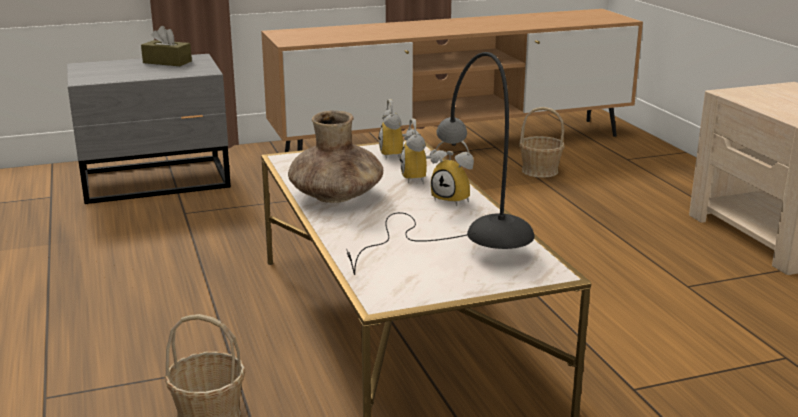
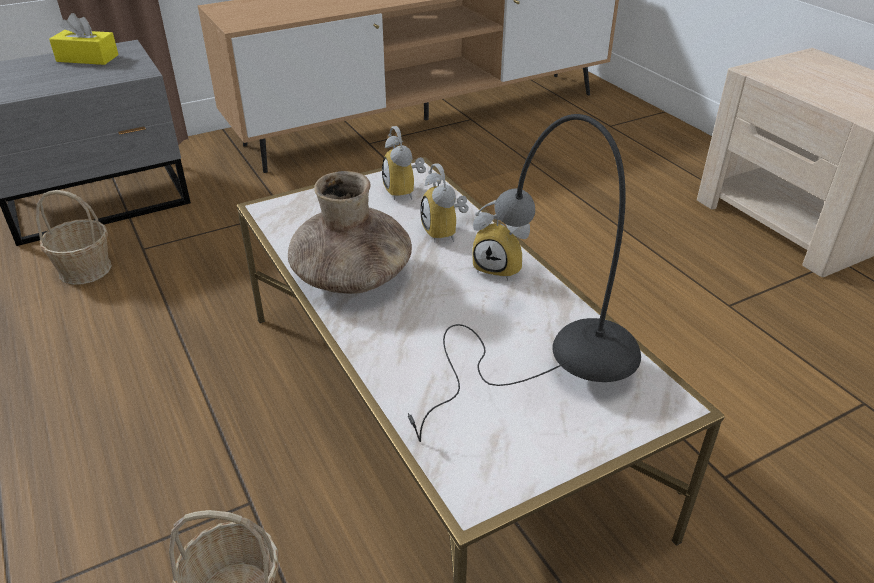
camera: 10 degrees left, 15 degrees up
brown tissue box [141,26,192,66] -> yellow tissue box [49,13,119,65]
basket [519,107,565,178] -> basket moved to [36,190,112,285]

